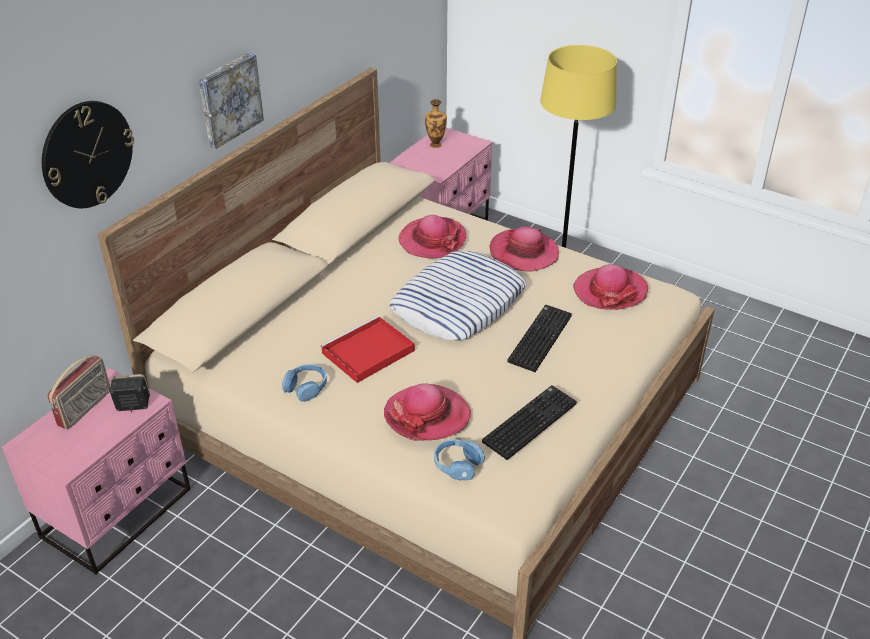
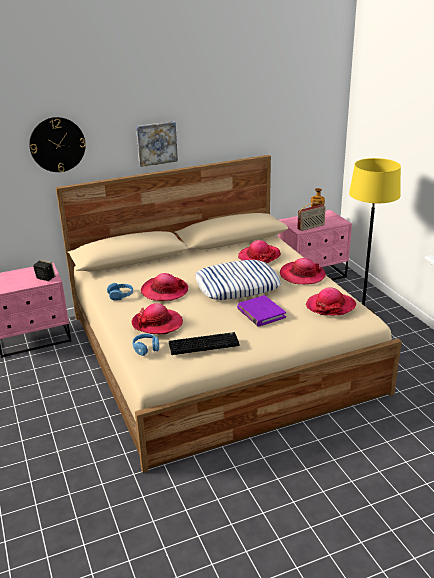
camera: 35 degrees right, 10 degrees down
radio [47,355,110,429] -> radio moved to [297,202,326,231]
red tray [320,315,415,383] -> hat [141,273,188,301]
keyboard [507,305,572,372] -> purple book [237,295,286,327]

